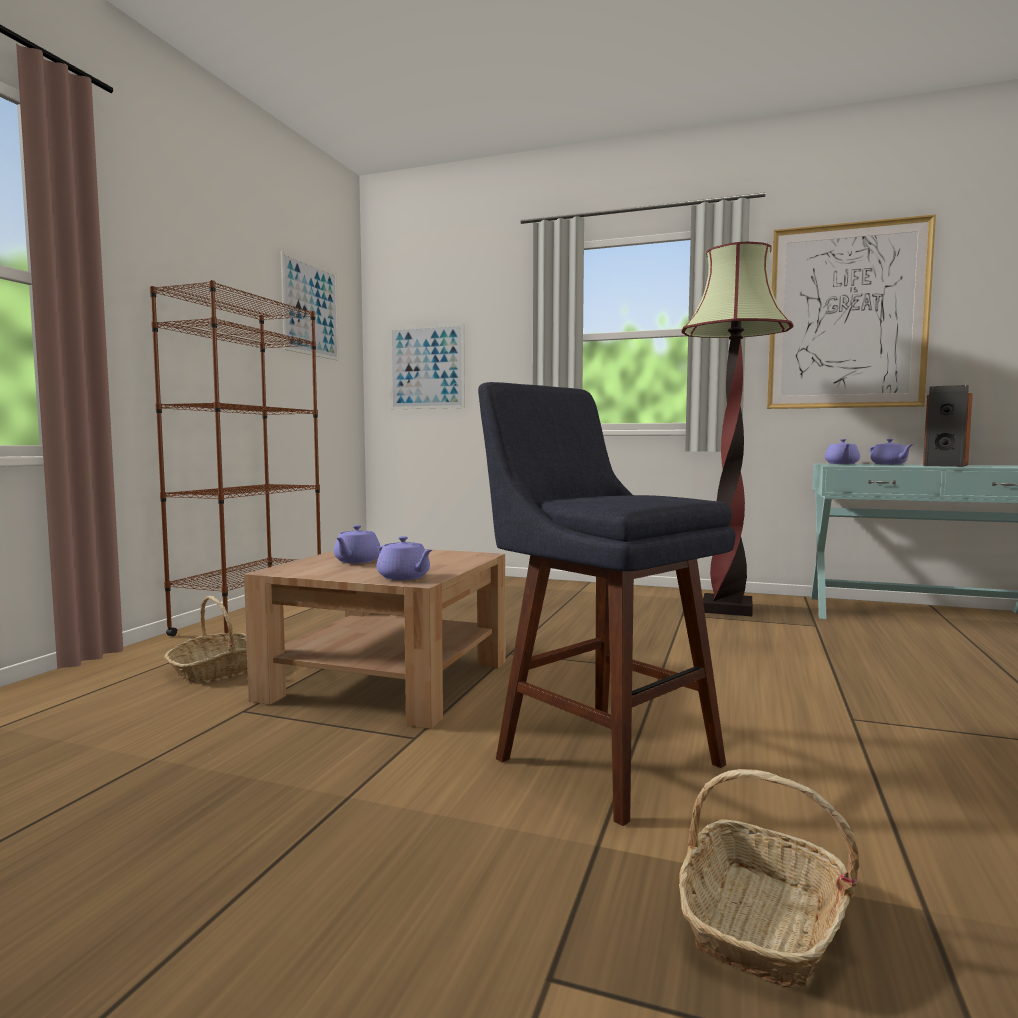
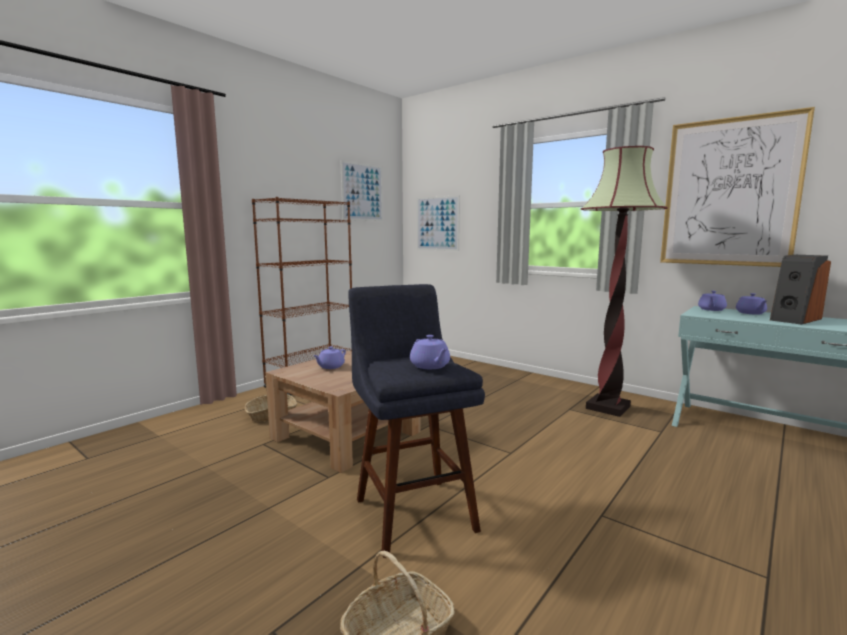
camera: 20 degrees right, 5 degrees up
purple teapot [377,536,432,580] -> purple teapot moved to [410,335,450,369]

